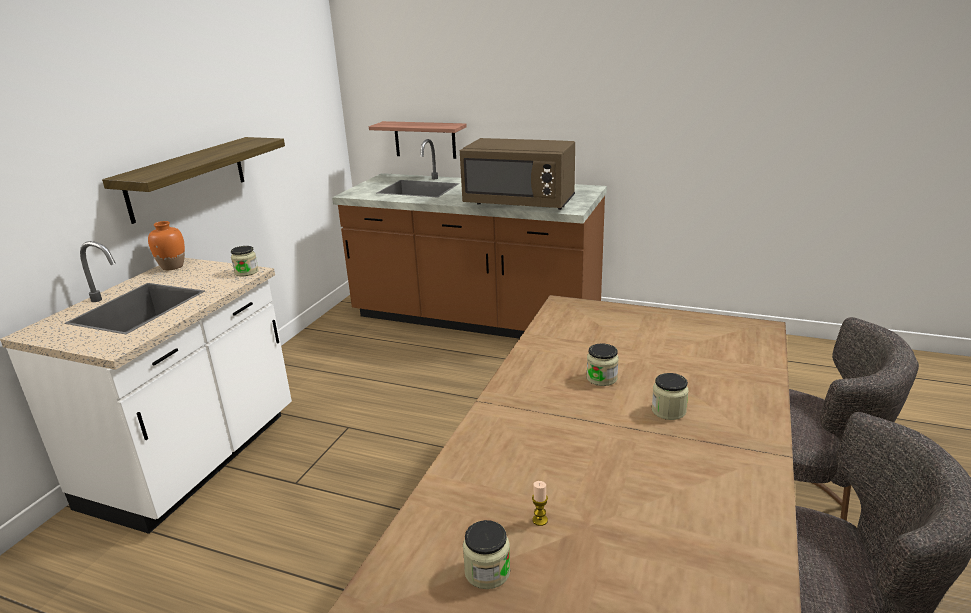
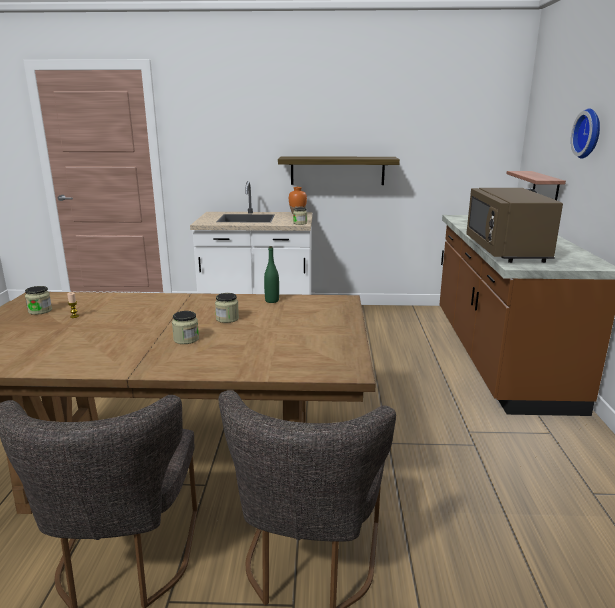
camera: 70 degrees right, 5 degrees down
none -> green bottle [264,246,279,303]
none -> wall clock [571,108,600,159]

